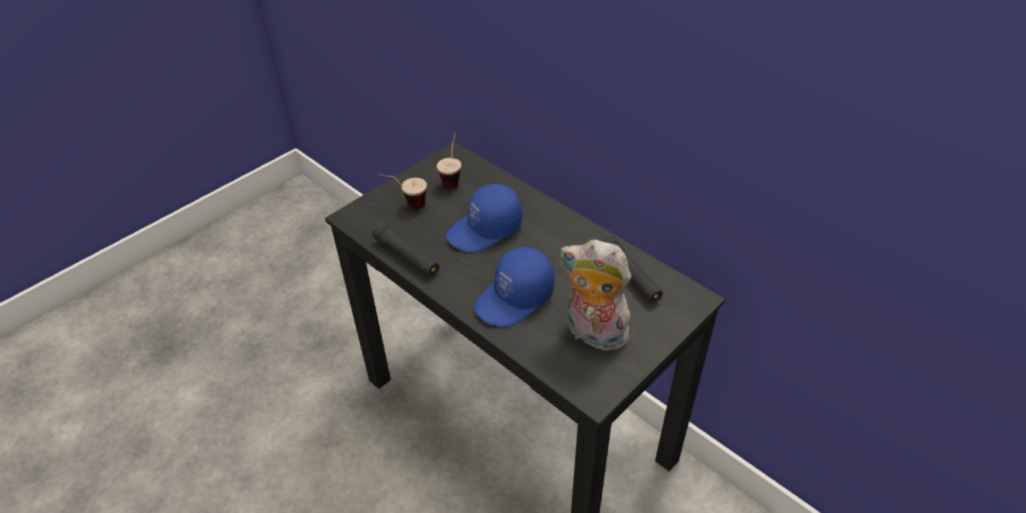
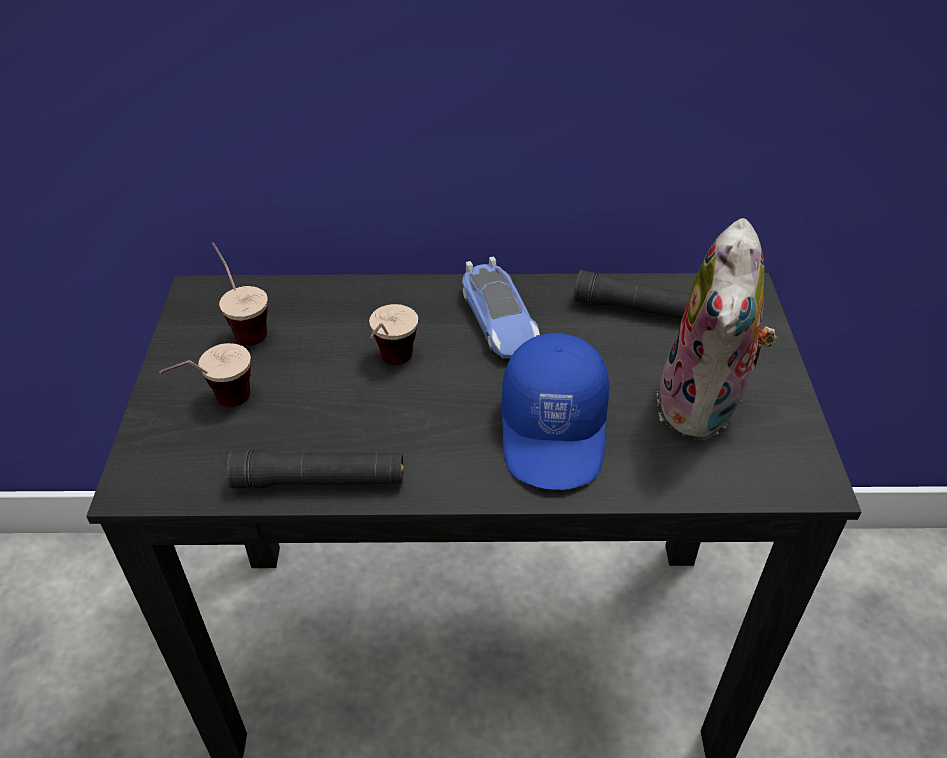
camera: 45 degrees left, 0 degrees up
blue cap [446,184,522,253] -> cup [369,304,418,365]
plush toy [560,240,632,353] -> plush toy turned 60 degrees counterclockwise [657,218,778,440]
none -> toy car [462,256,540,359]

